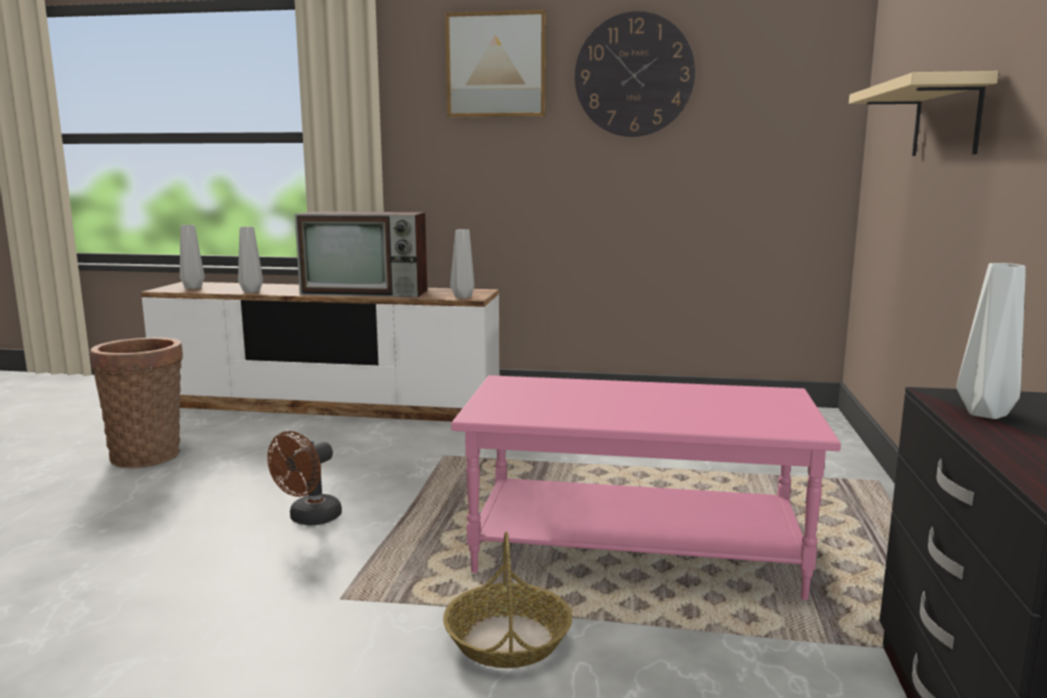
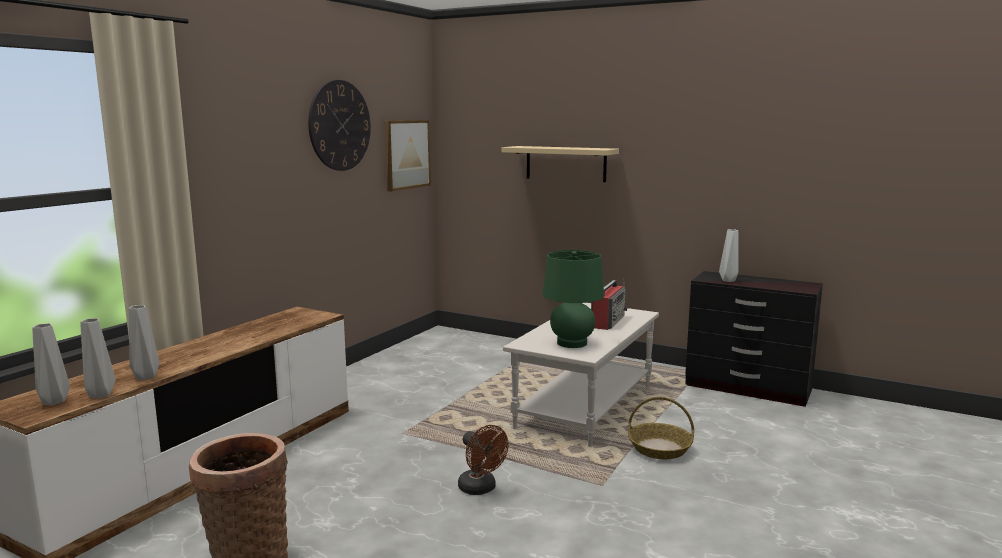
camera: 70 degrees left, 0 degrees up
television [295,212,427,297] -> none
picture [445,10,546,118] -> picture moved to [385,120,431,191]
grey vase [450,229,474,298] -> grey vase moved to [80,318,116,399]
pink coffee table [451,375,841,600] -> white coffee table [503,303,659,447]
none -> green table lamp [542,250,604,348]
none -> radio [591,278,627,330]

